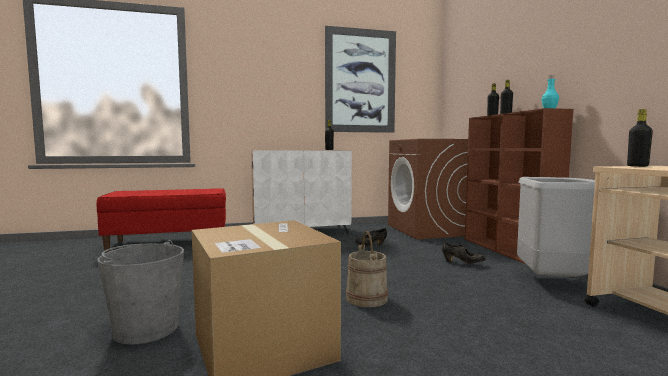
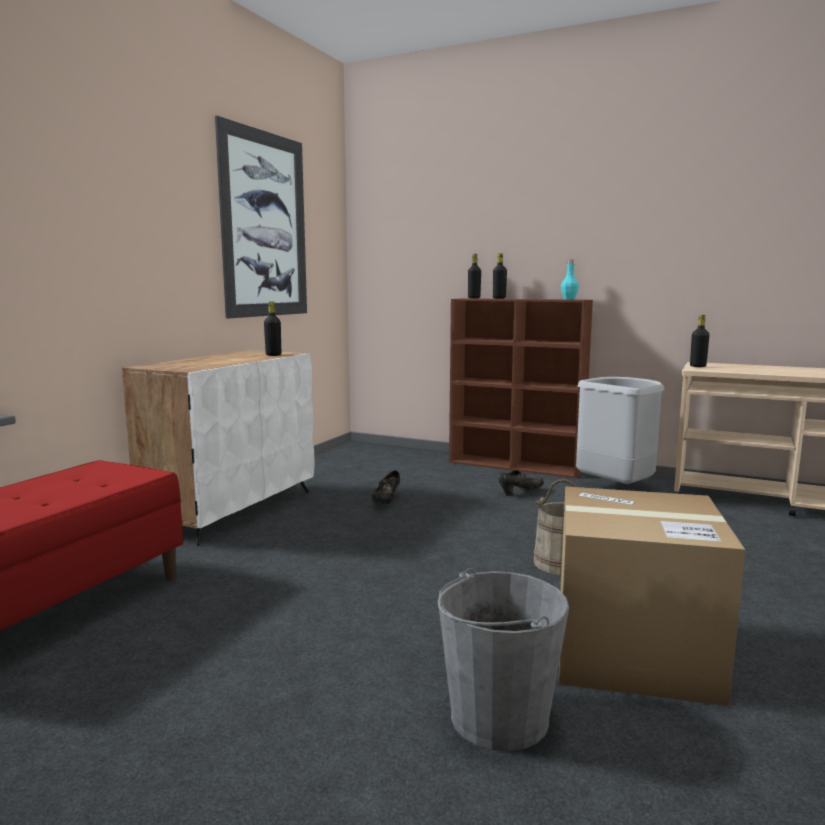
camera: 50 degrees left, 5 degrees up
brown washing machine [388,139,468,239] -> none

